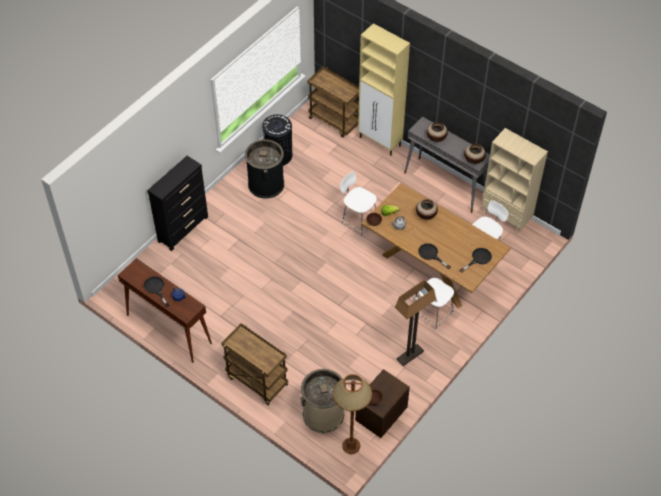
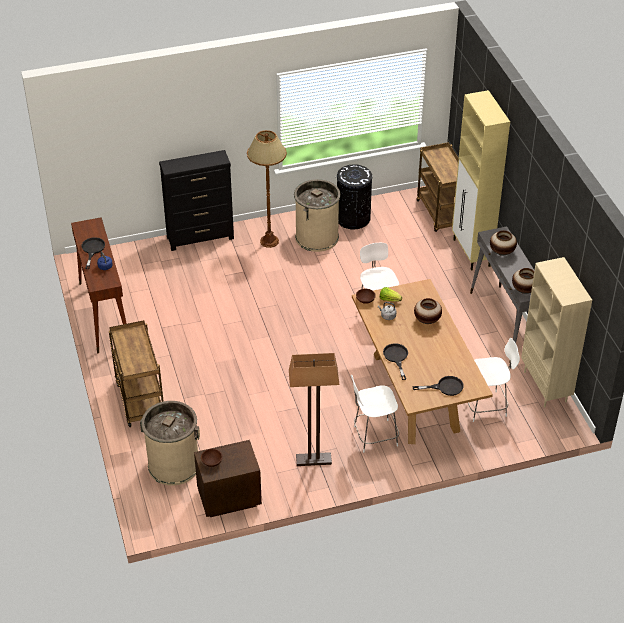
camera: 35 degrees right, 10 degrees down
black trash can [245,139,284,199] -> beige trash can [294,179,341,252]
brown floor lamp [333,374,372,454] -> brown floor lamp moved to [247,130,287,248]

